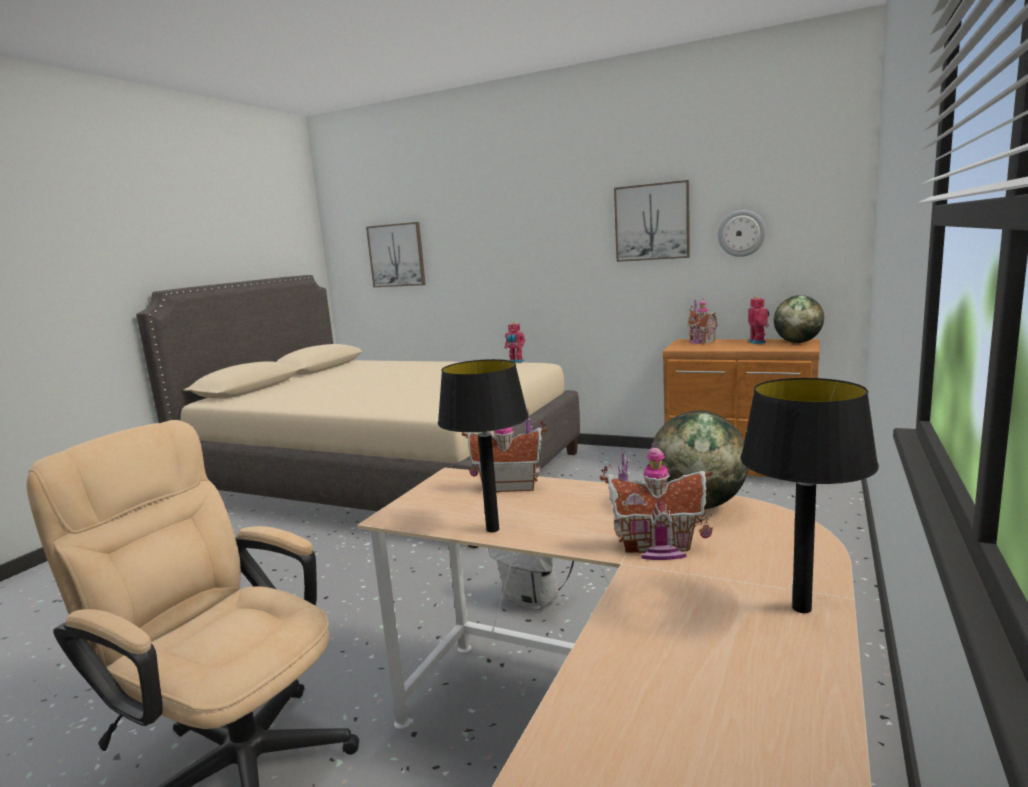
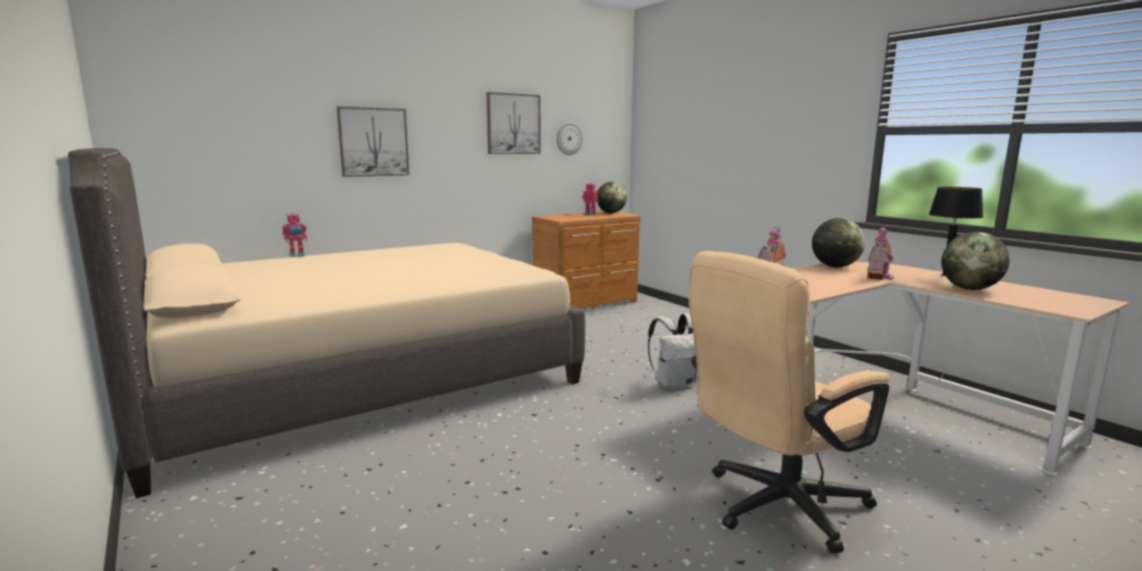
camera: 60 degrees left, 0 degrees up
picture [366,222,426,287] -> picture moved to [337,107,409,177]
black table lamp [438,359,529,532] -> none
toy robot [505,322,525,363] -> toy robot moved to [283,213,307,257]
toy house [688,298,718,344] -> none
none -> globe [941,232,1010,290]

